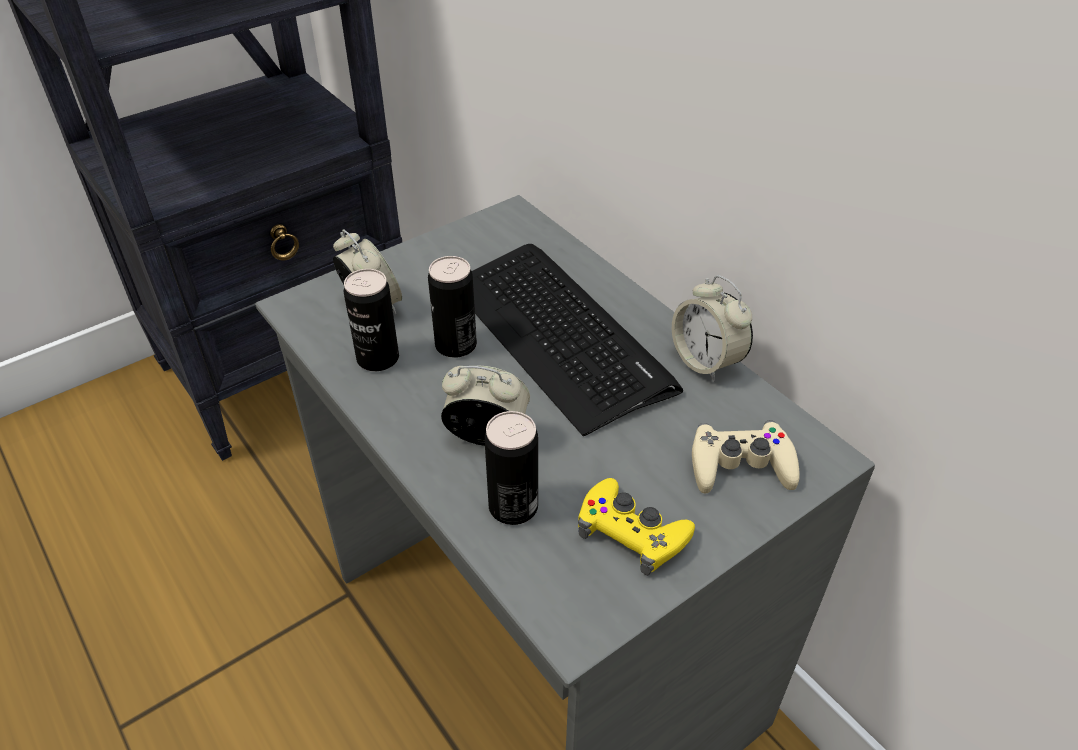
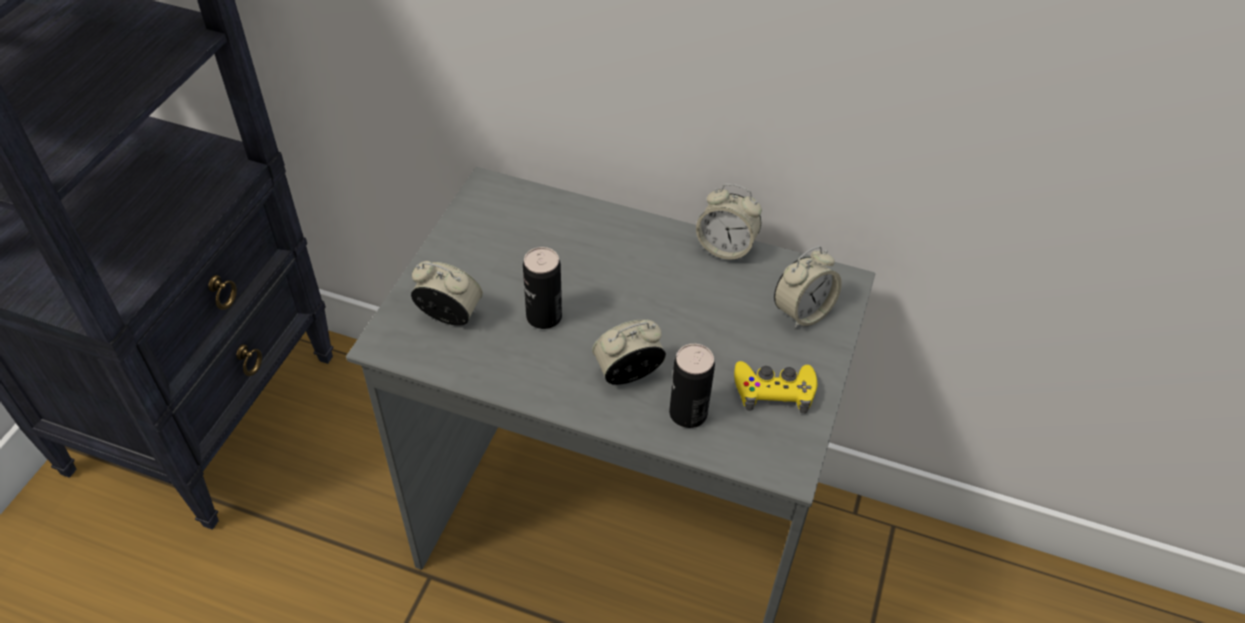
camera: 35 degrees left, 5 degrees up
can [344,269,399,371] -> none
keyboard [472,244,683,436] -> none
beige game controller [692,421,800,494] -> alarm clock [774,246,842,330]

